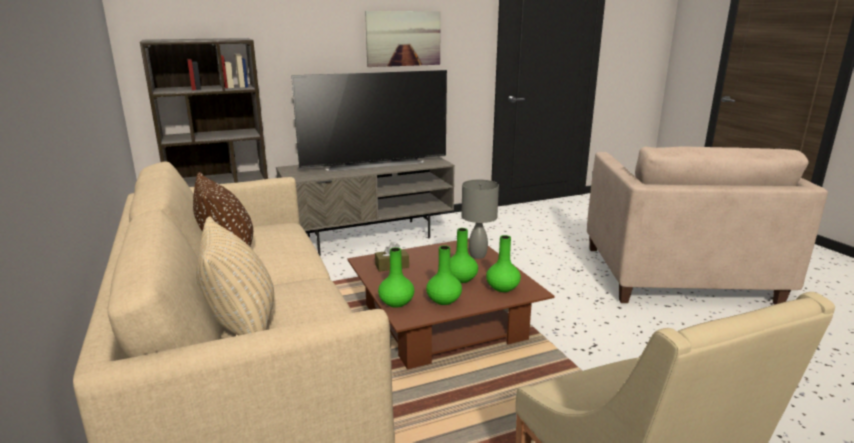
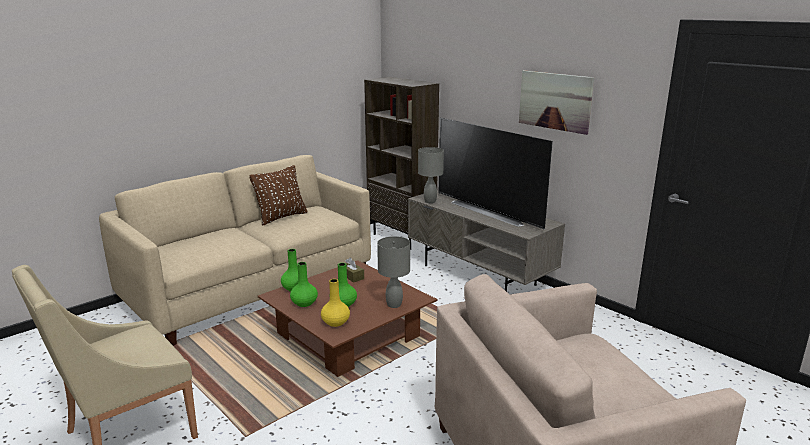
camera: 70 degrees right, 0 degrees up
beige pillow [196,216,274,336] -> none
green vase [486,235,521,292] -> yellow vase [321,279,350,327]
none -> grey table lamp [418,147,444,203]

